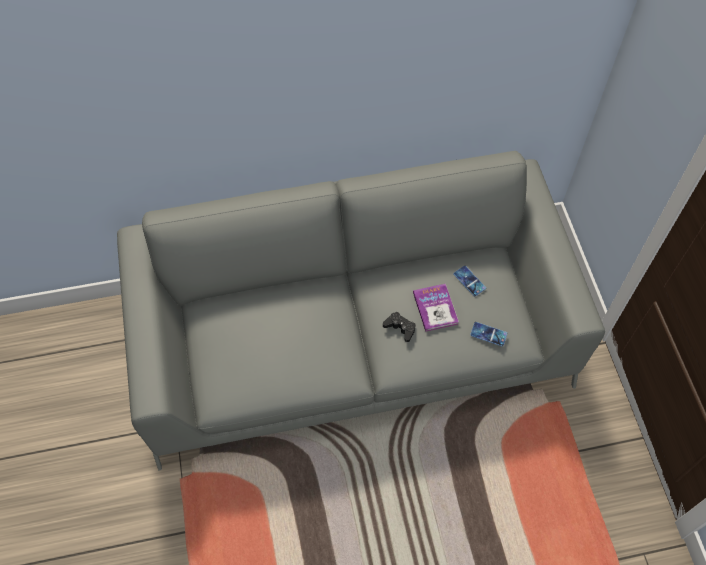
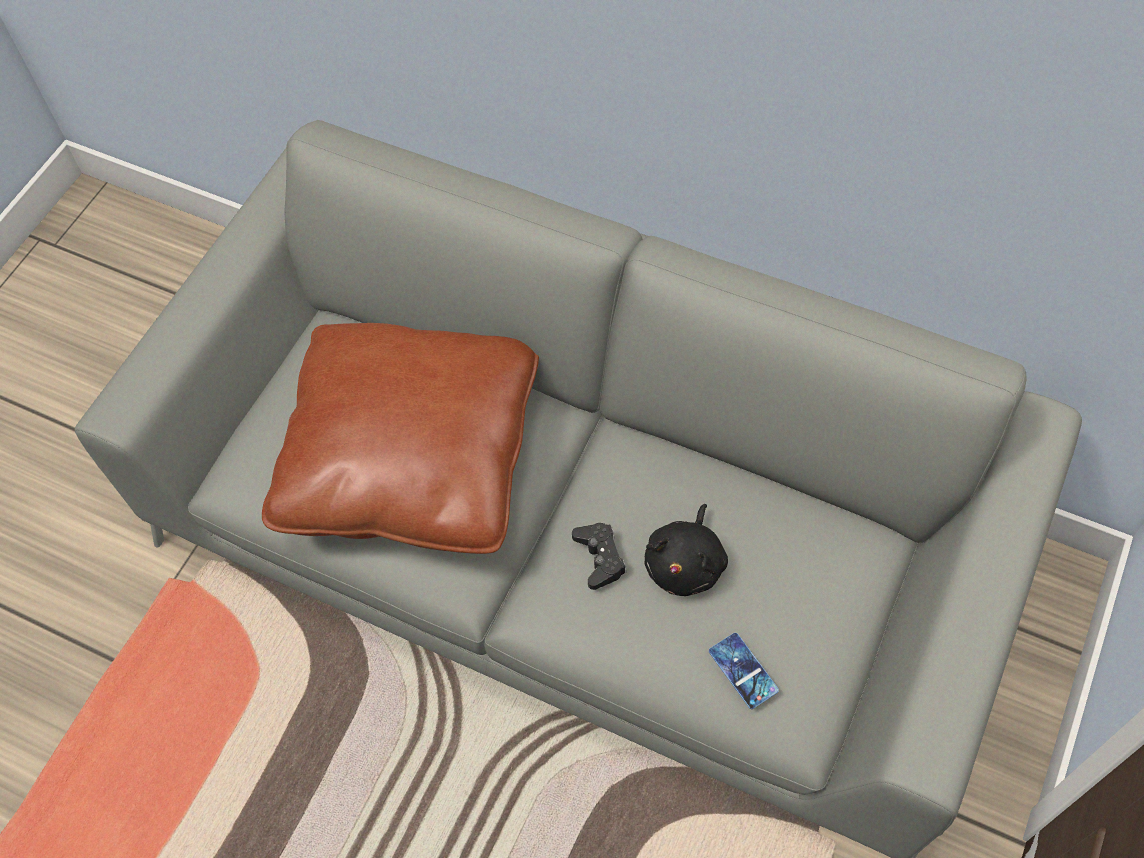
camera: 40 degrees right, 0 degrees up
book [413,284,459,332] -> black plush toy [644,504,728,596]
phone [453,266,486,296] -> none
none -> brown pillow [262,323,539,554]

